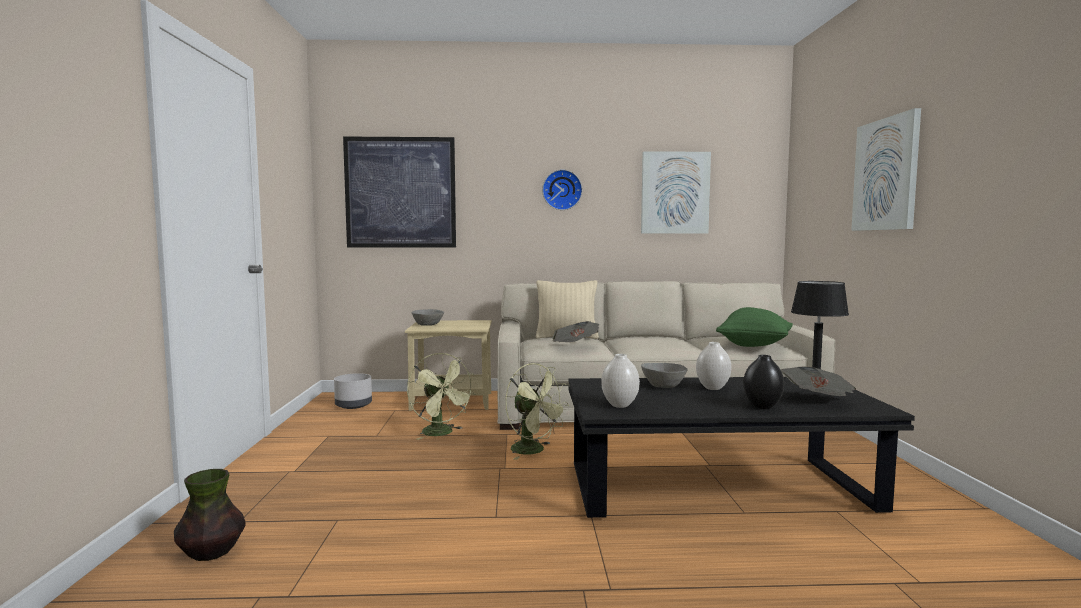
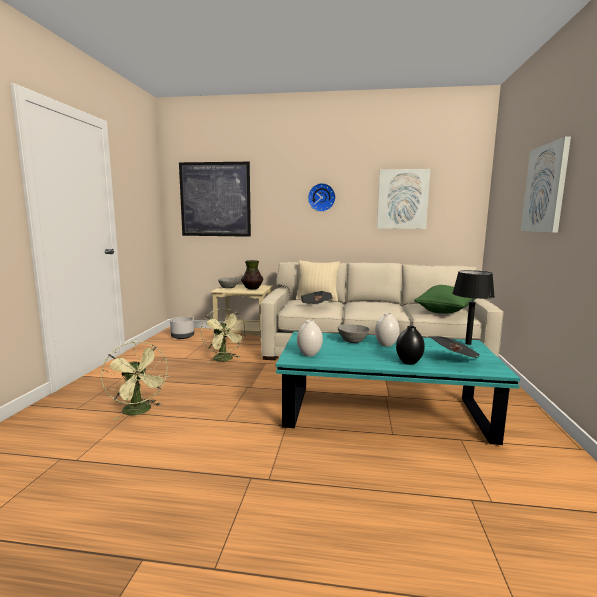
camera: 10 degrees right, 5 degrees up
vase [174,469,246,561] -> vase moved to [241,260,263,289]
green fan [505,363,569,460] -> green fan moved to [101,341,169,420]
black coffee table [569,377,915,518] -> turquoise coffee table [276,332,520,445]

